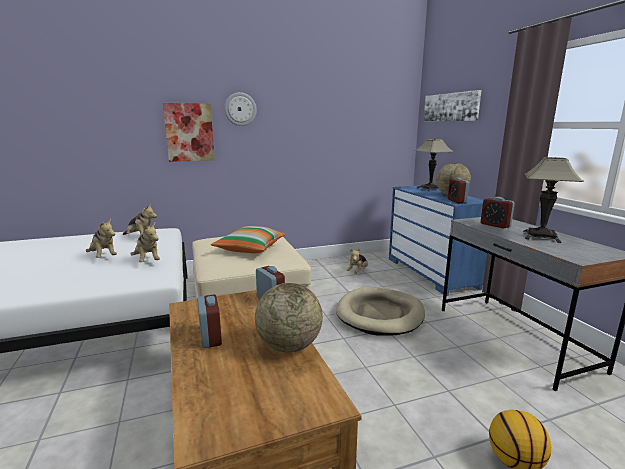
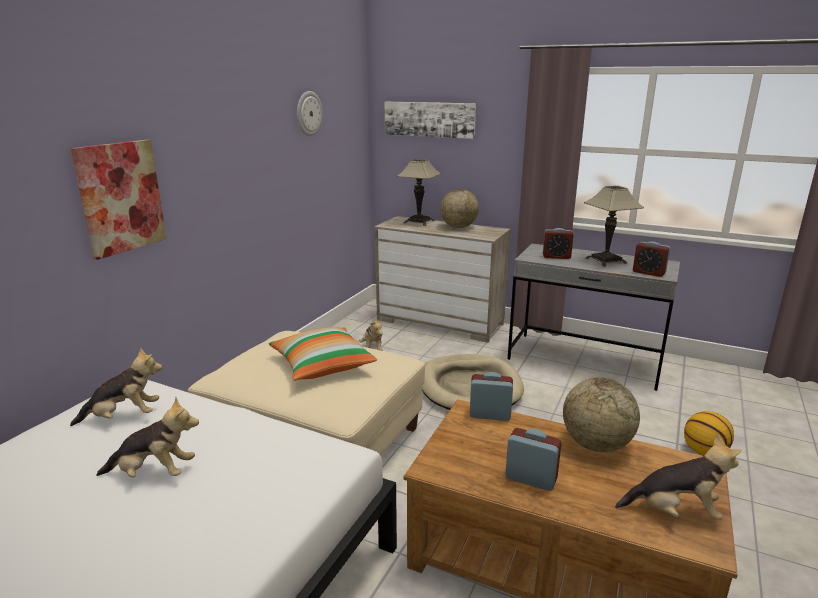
camera: 45 degrees left, 5 degrees up
plush toy [130,223,160,262] -> plush toy moved to [615,434,742,520]
wall clock [224,92,257,126] -> wall clock moved to [297,91,323,136]
blue dresser [389,185,487,296] -> beige dresser [374,216,510,343]
alarm clock [448,177,470,203] -> alarm clock moved to [633,242,670,277]

